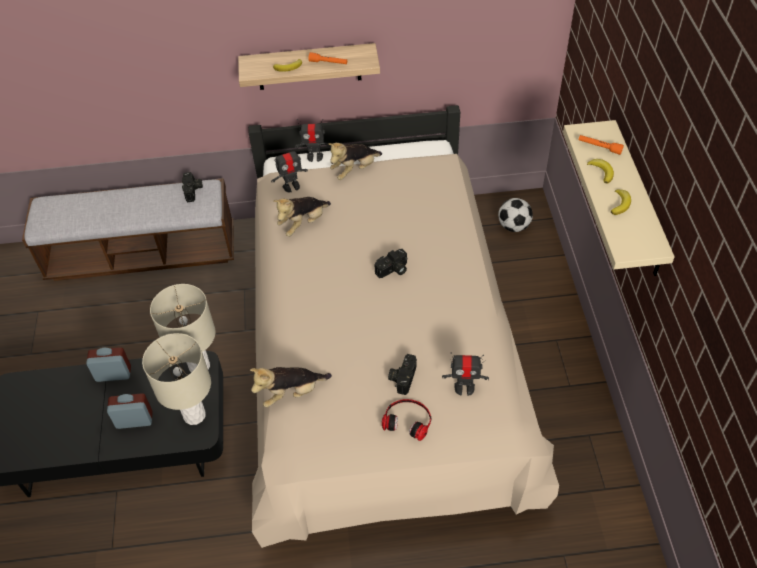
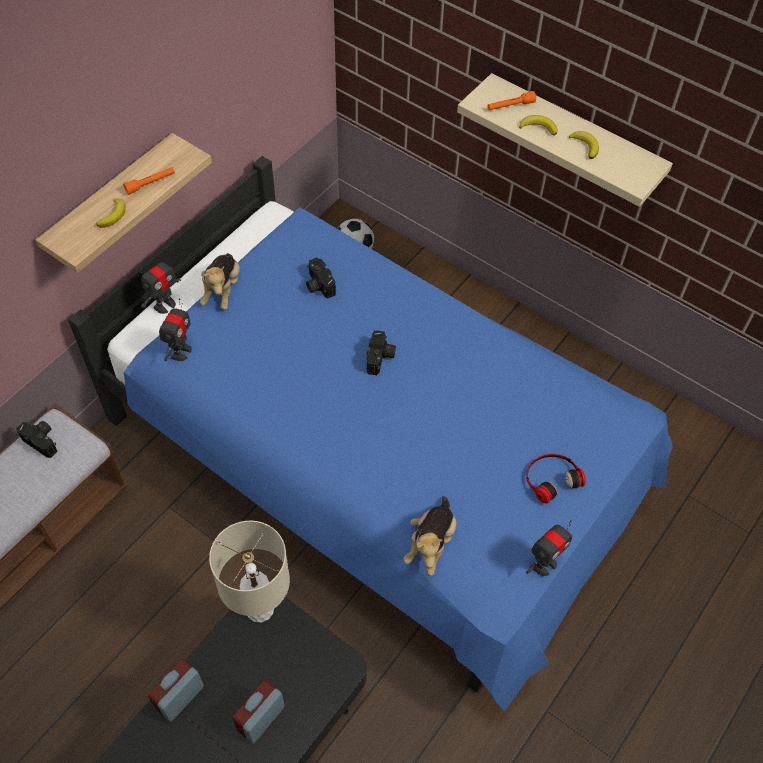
camera: 50 degrees left, 5 degrees up
beige table lamp [142,333,211,425] -> none
beige bed [248,105,559,548] -> blue bed [68,156,673,711]
plush toy [273,197,331,236] -> none
camera [388,354,417,395] -> camera moved to [306,257,336,298]
toy robot [442,353,489,396] -> toy robot moved to [526,520,572,576]

